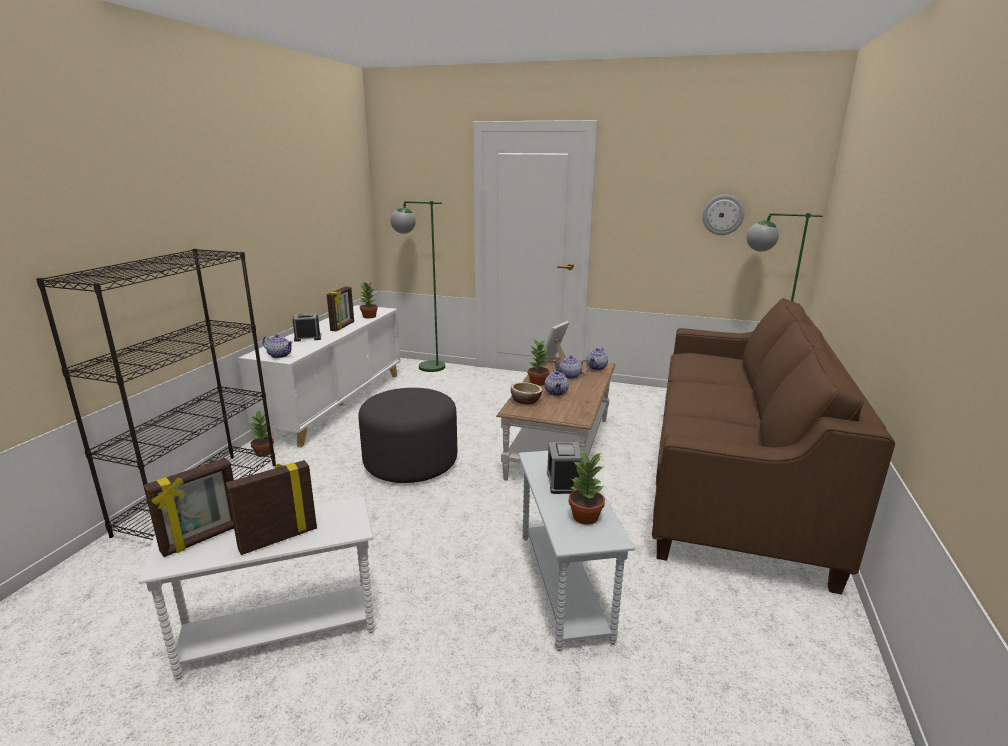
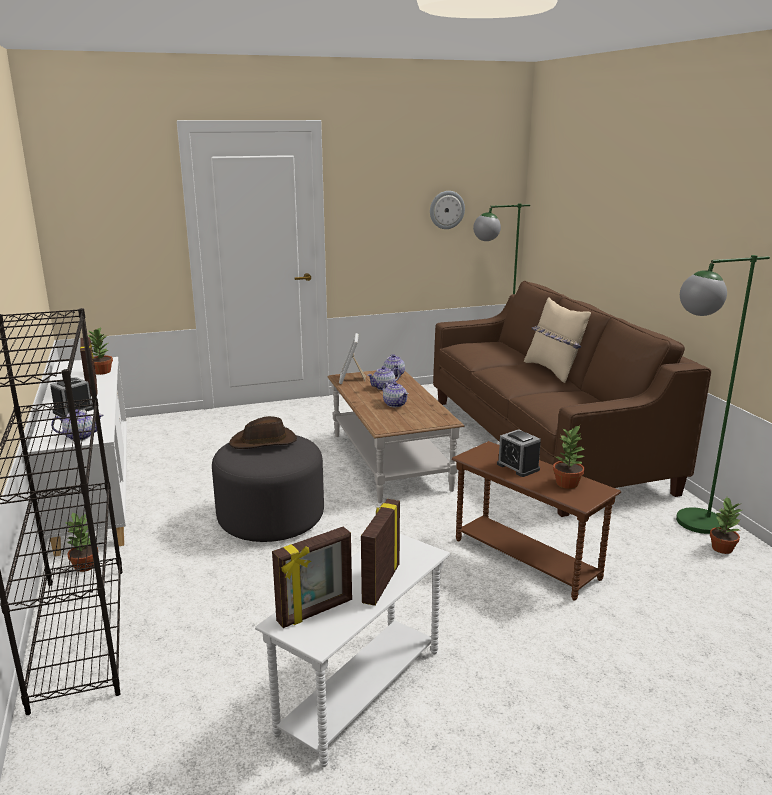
camera: 35 degrees left, 0 degrees up
picture frame [143,458,234,557] -> picture frame turned 45 degrees clockwise [272,527,352,628]
green floor lamp [390,201,445,372] -> green floor lamp moved to [676,255,770,534]
bowl [511,382,543,405] -> none
white side table [518,451,635,651] -> brown side table [451,441,621,601]
potted plant [528,340,550,386] -> potted plant moved to [710,498,742,554]
none -> brown hat [229,416,297,449]
none -> beige pillow [524,297,591,383]

